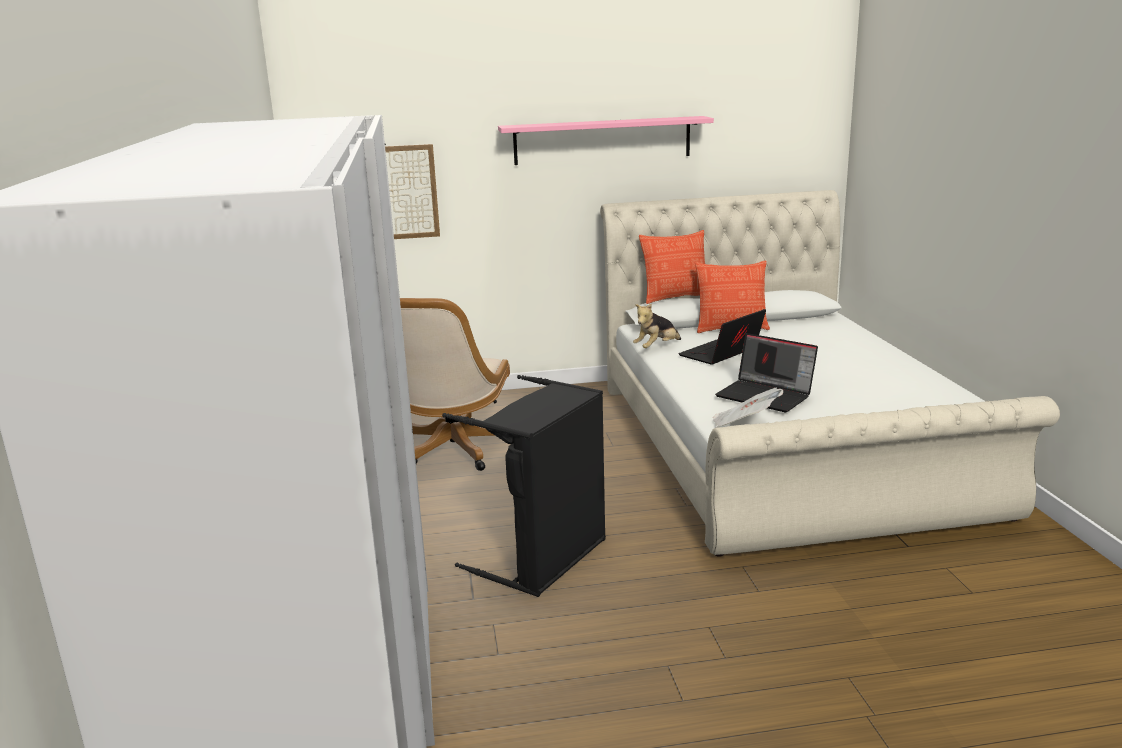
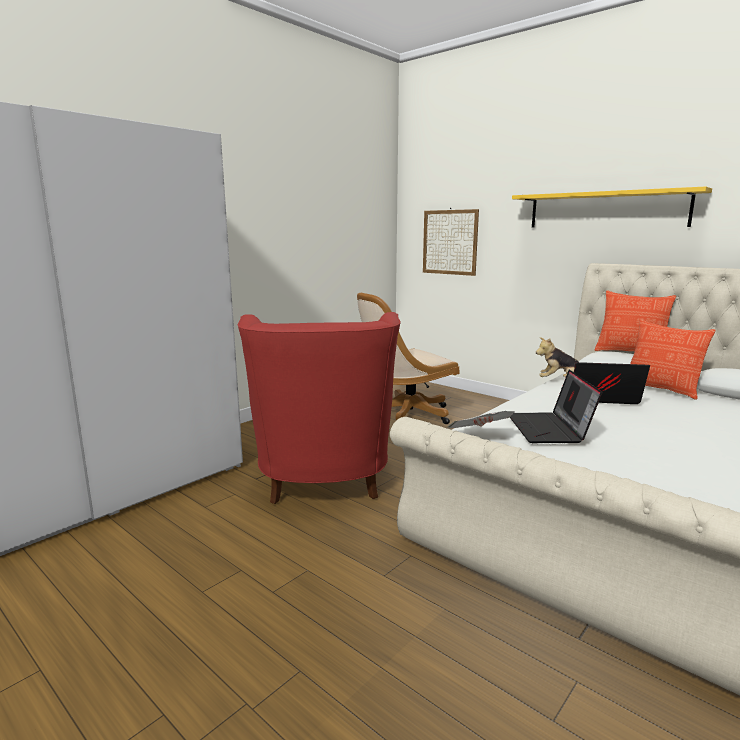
camera: 50 degrees right, 5 degrees down
black laundry basket [442,375,606,597] -> red armchair [238,312,401,504]
pink shelf [498,116,714,165] -> yellow shelf [512,186,712,228]

